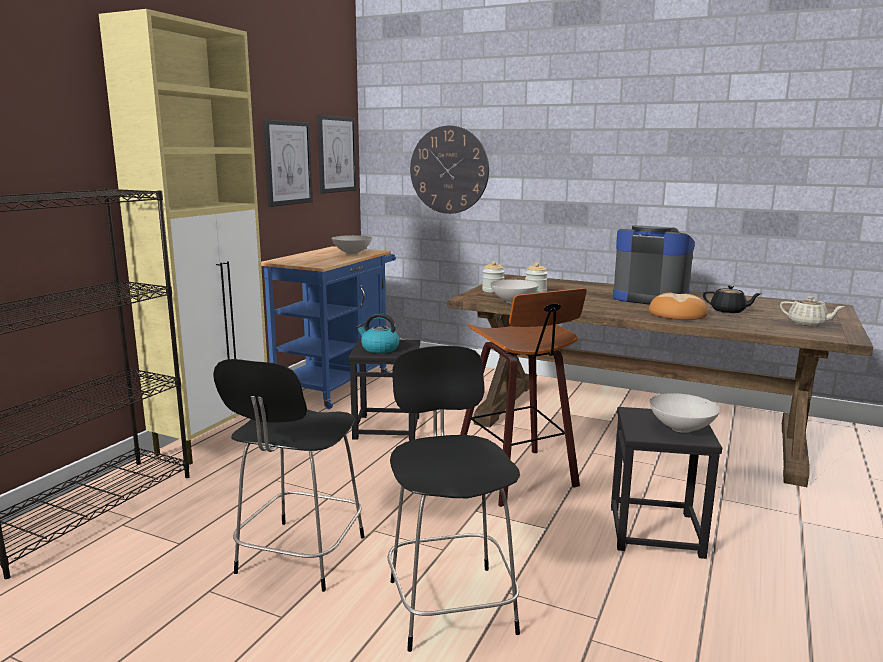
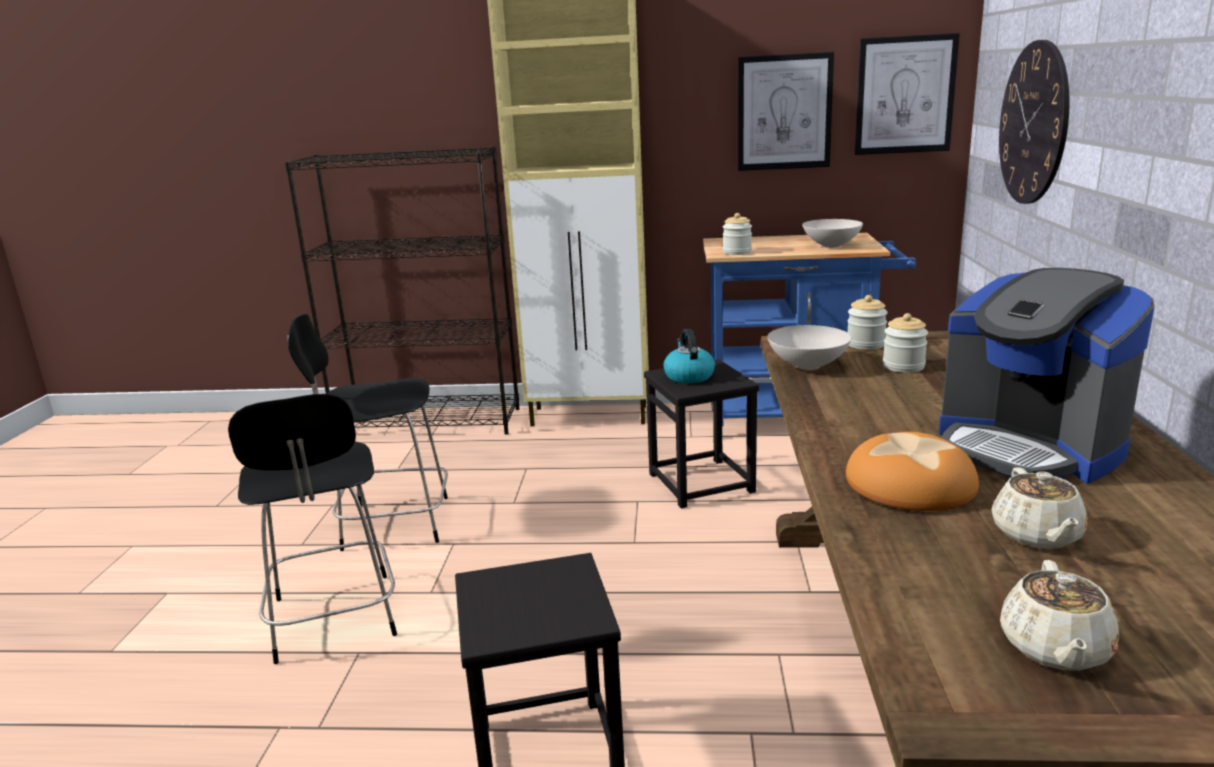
camera: 70 degrees right, 5 degrees up
black chair [388,346,520,652] -> black chair turned 105 degrees clockwise [228,394,397,664]
stool [460,288,587,507] -> none
coffee machine [613,225,695,305] -> coffee machine turned 135 degrees clockwise [939,268,1155,484]
white bowl [649,393,720,433] -> none
black teapot [703,285,761,313] -> beige teapot [992,467,1088,549]
none -> jar [723,213,752,255]

